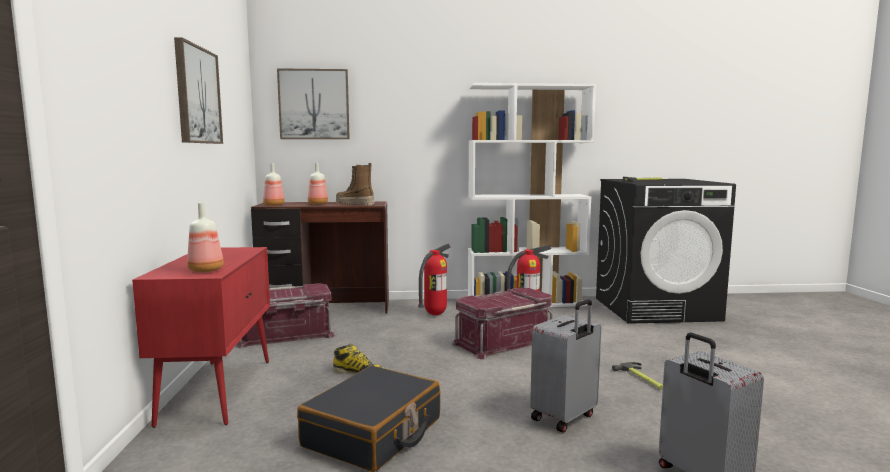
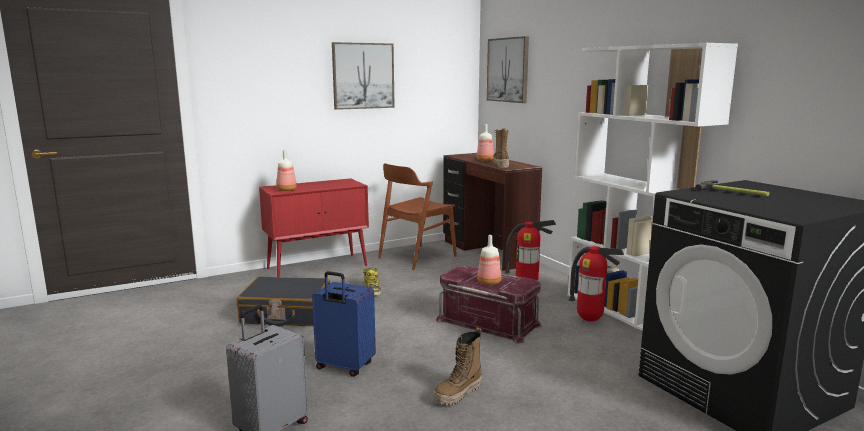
camera: 65 degrees right, 5 degrees up
red storage box [235,283,335,348] -> brown chair [378,163,457,270]
bottle [263,163,285,206] -> bottle moved to [477,235,501,285]
grey suitcase [530,299,602,433] -> blue suitcase [312,271,376,377]
hammer [612,362,663,389] -> boot [434,328,482,406]

